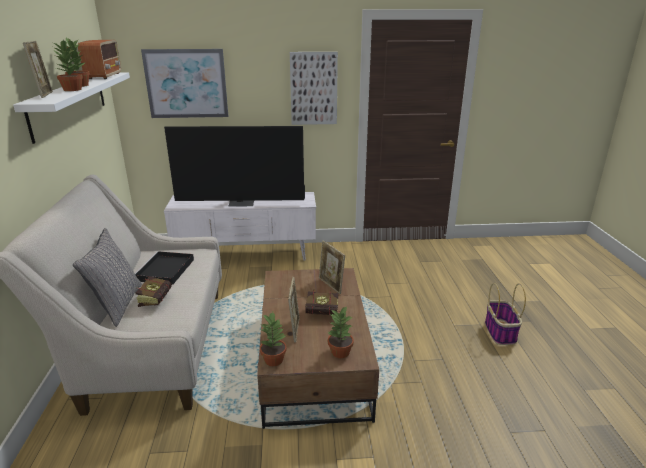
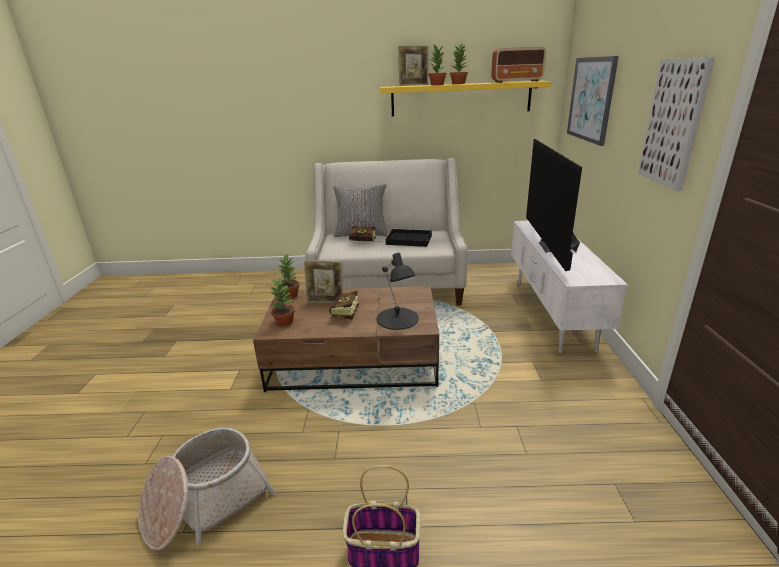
camera: 95 degrees right, 0 degrees up
white shelf [13,72,130,144] -> yellow shelf [380,81,551,116]
picture frame [319,240,345,294] -> black table lamp [376,253,419,330]
none -> basket [138,428,276,551]

